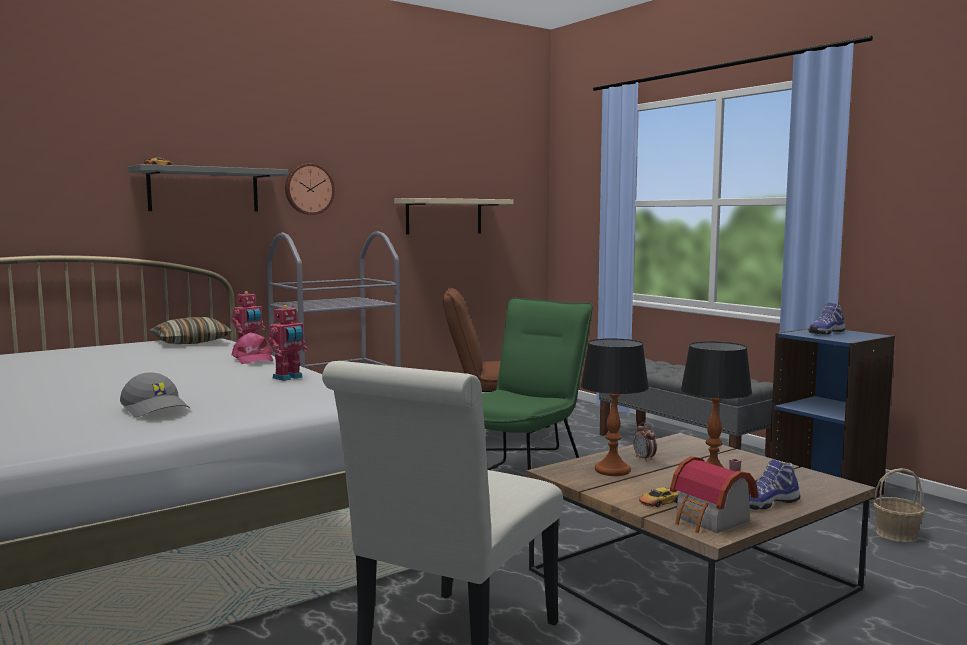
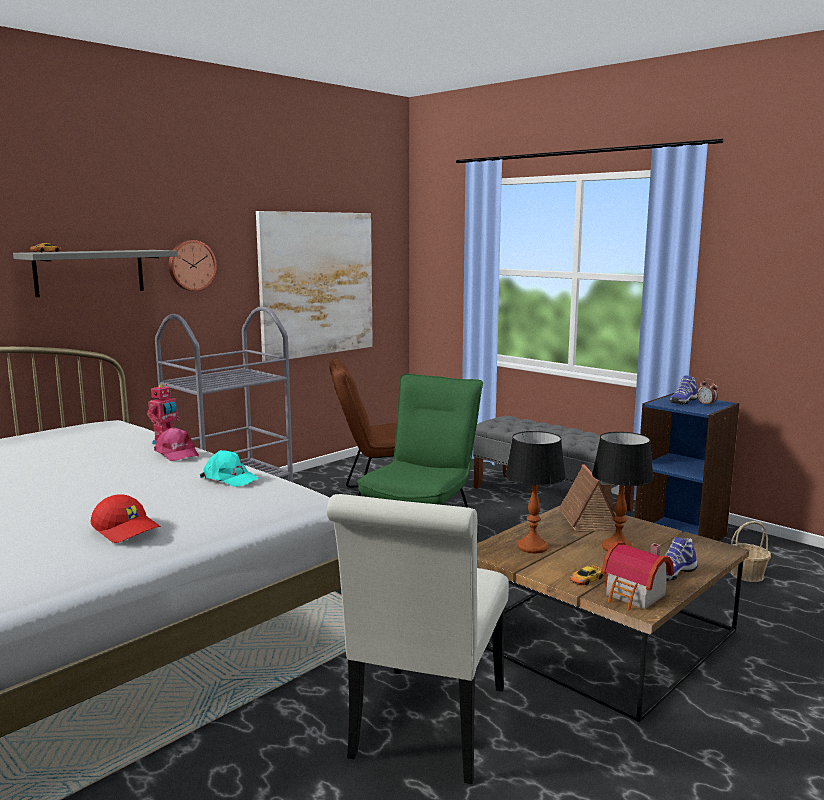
camera: 10 degrees left, 5 degrees up
grey cap [120,373,190,417] -> red cap [90,494,161,543]
pillow [149,317,232,344] -> none
toy robot [267,305,307,381] -> turquoise cap [200,450,259,487]
beige shelf [394,198,514,235] -> picture [256,211,373,361]
alarm clock [633,422,657,462] -> alarm clock moved to [697,379,718,405]
none -> toy house [559,464,616,532]

